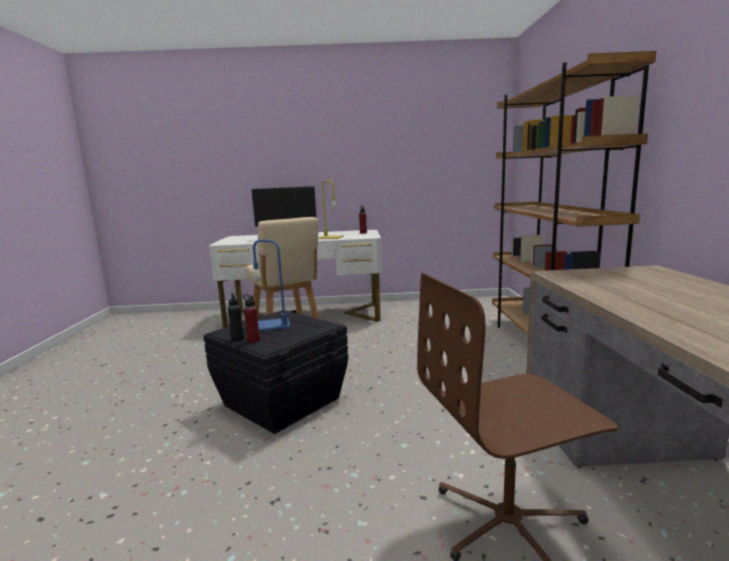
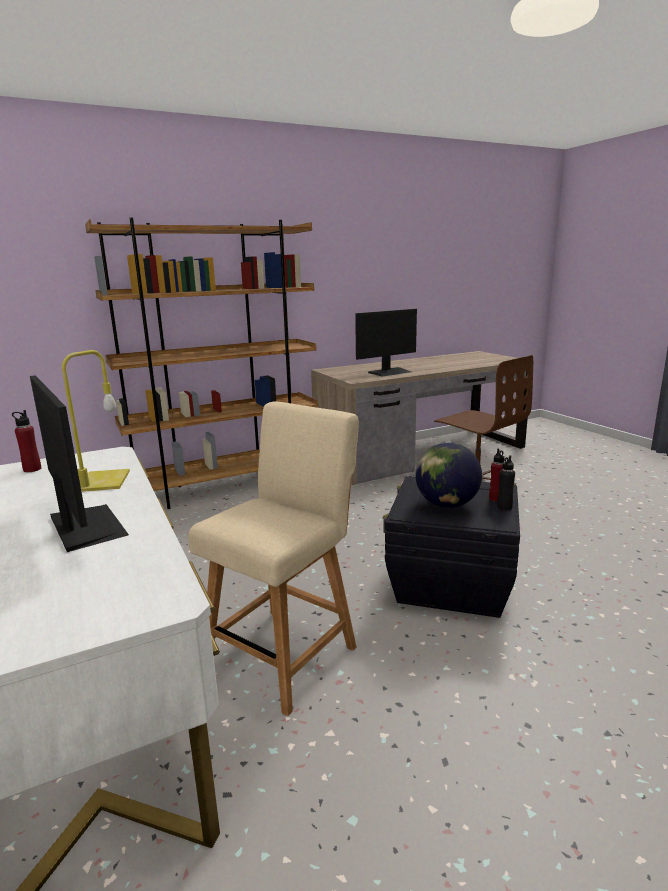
camera: 115 degrees left, 5 degrees up
blue table lamp [253,240,290,331] -> globe [415,442,482,508]
none -> monitor [355,309,417,377]

